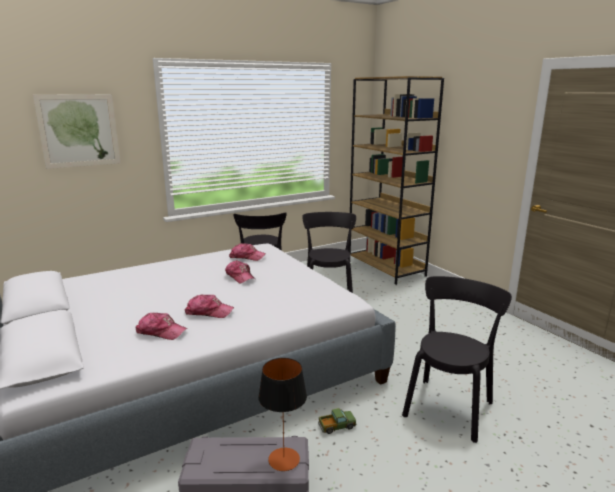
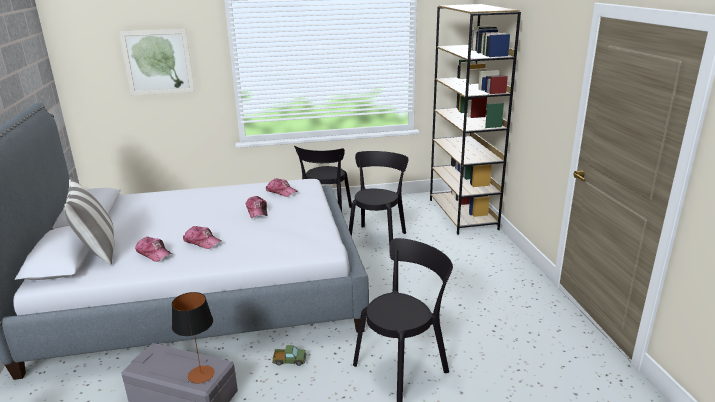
camera: 20 degrees right, 5 degrees up
none -> pillow [64,177,114,266]

